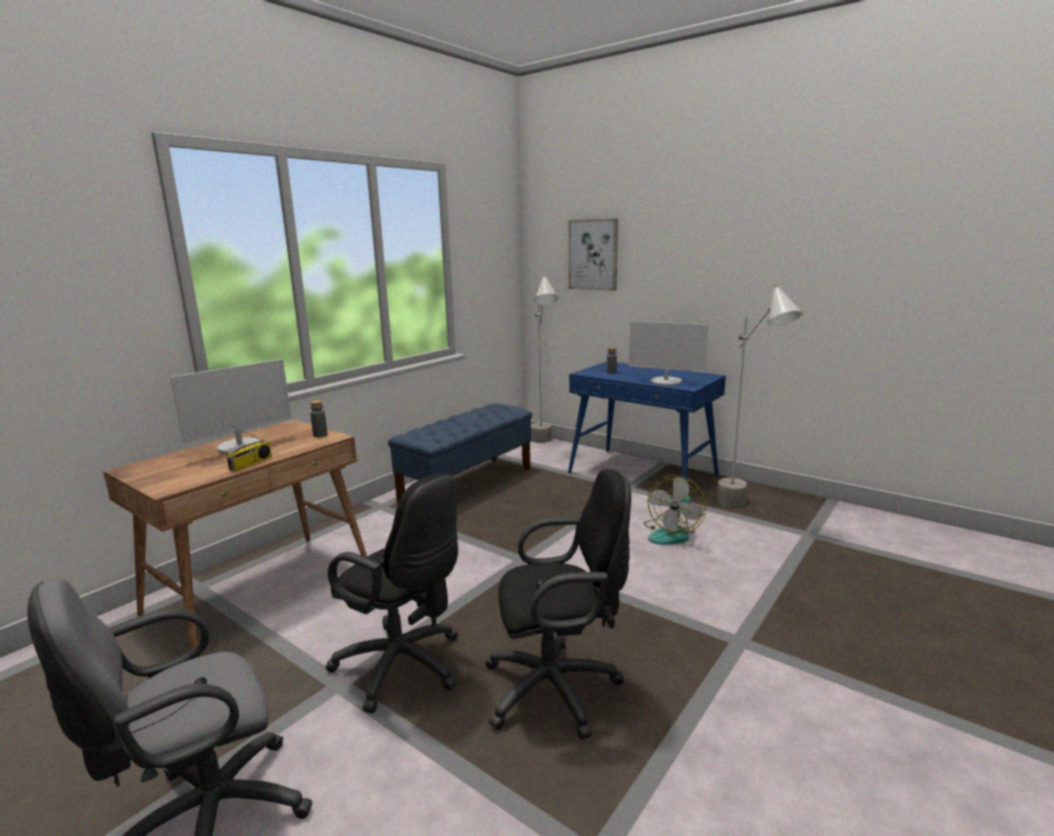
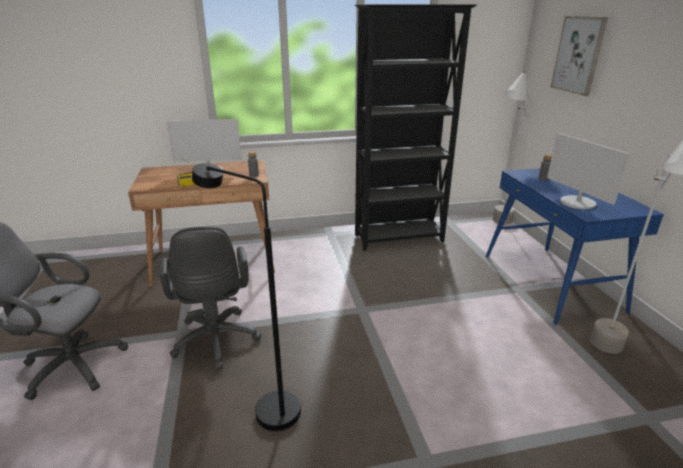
camera: 40 degrees right, 10 degrees up
blue bench [388,403,532,503] -> black bookcase [355,4,477,251]
black office chair [485,469,631,739] -> black floor lamp [192,163,301,431]
fan [644,475,706,545] -> none

